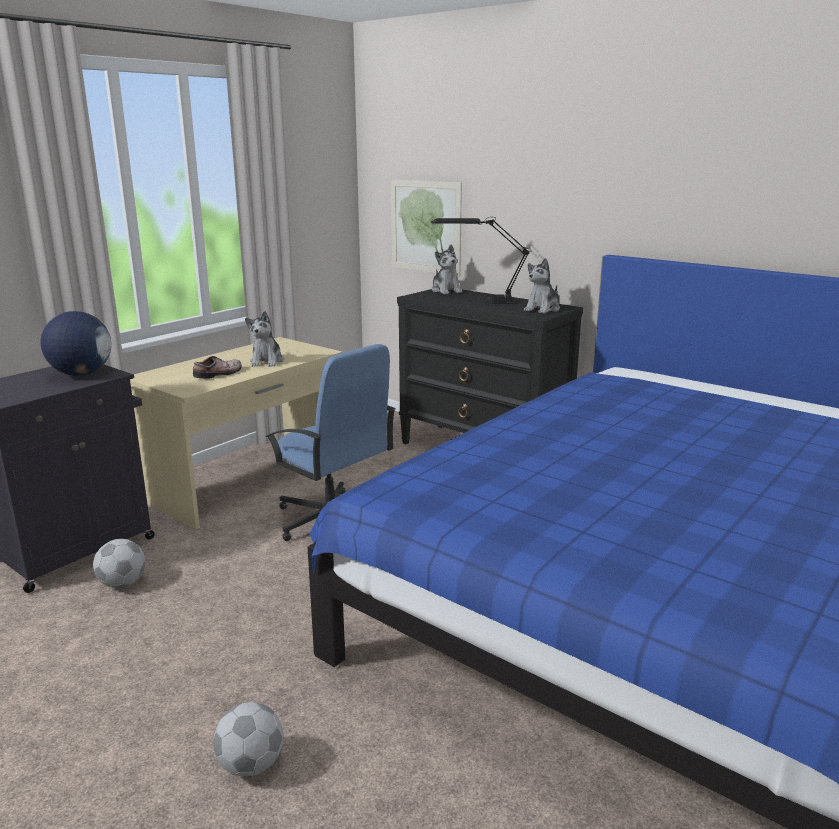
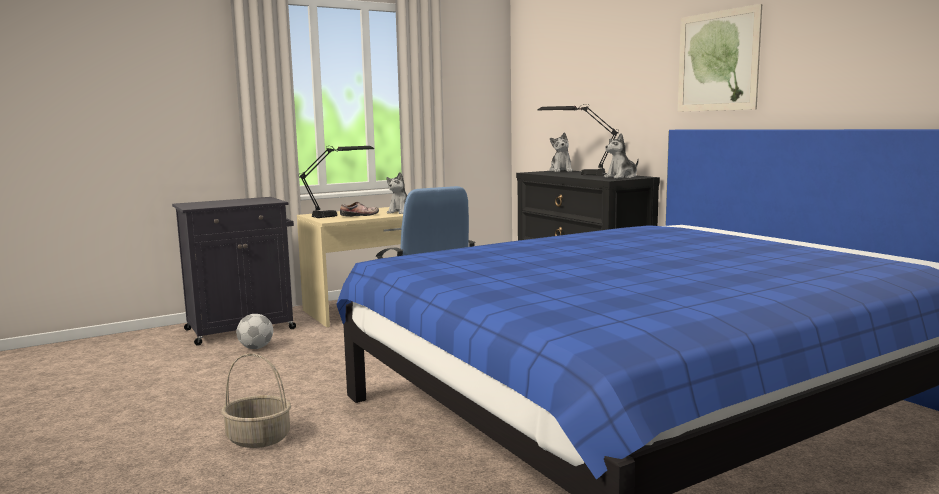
camera: 20 degrees right, 10 degrees down
globe [41,311,111,376] -> none
football [213,702,284,776] -> basket [221,353,291,448]
picture [391,180,462,276] -> picture moved to [678,4,762,112]
none -> black table lamp [299,146,374,218]

